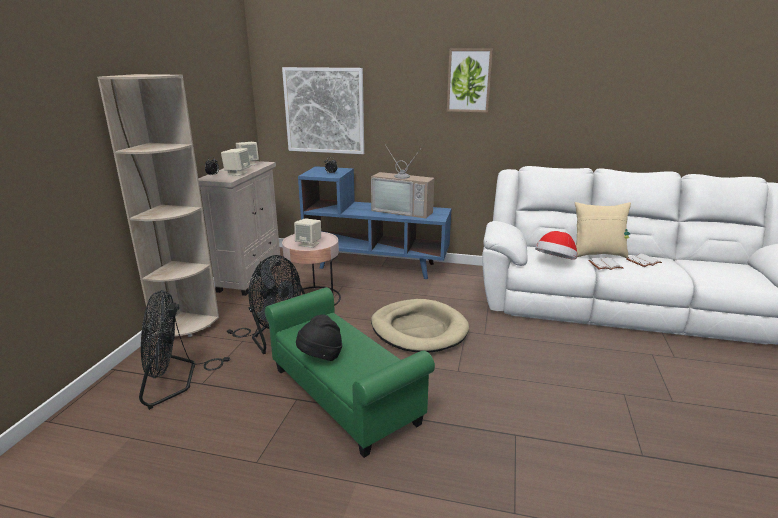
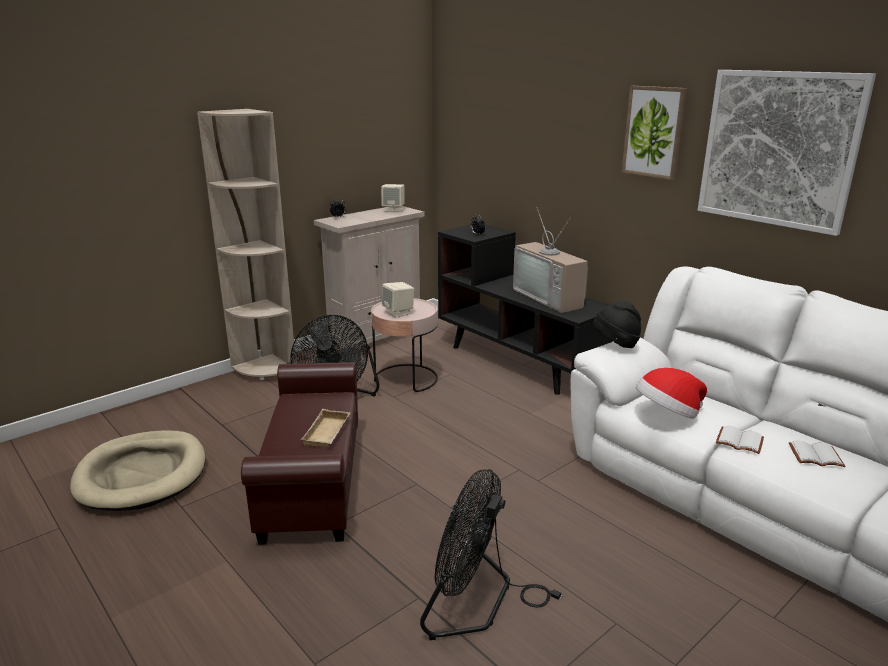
camera: 35 degrees right, 0 degrees up
black fan [139,290,231,410] -> black fan moved to [420,469,563,641]
beige speaker [221,148,251,176] -> none
green ottoman [265,287,435,458] -> brown ottoman [241,362,358,545]
picture [282,67,364,154] -> picture moved to [698,70,876,236]
black hat [296,314,342,361] -> black hat moved to [593,301,641,348]
blue tv stand [298,166,452,279] -> black tv stand [438,225,613,395]
beige dog bed [371,299,469,353] -> beige dog bed moved to [70,430,206,511]
beige pillow [575,202,631,258] -> none
none -> beige tray [300,409,351,447]

